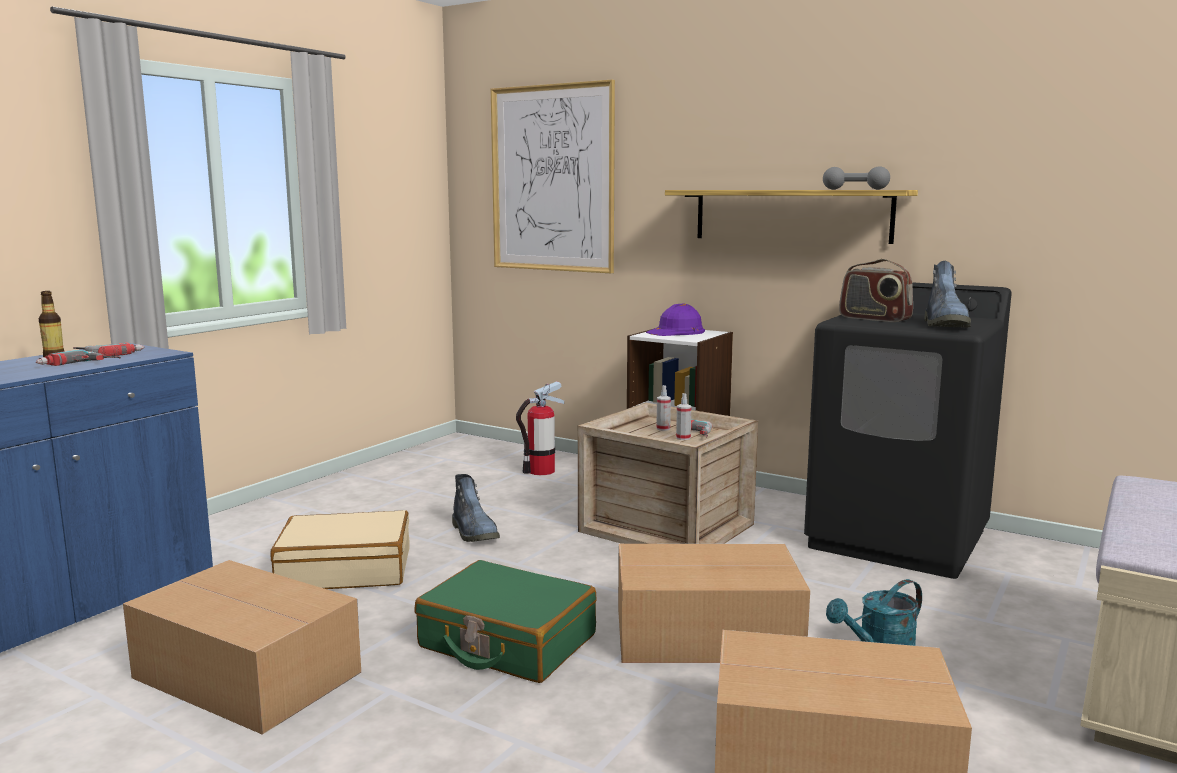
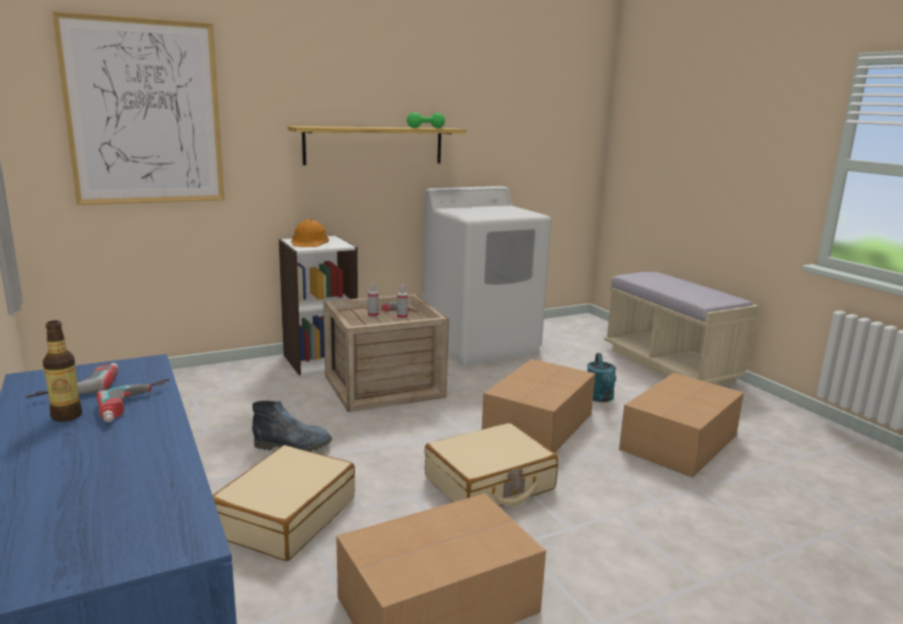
camera: 60 degrees left, 5 degrees up
green suitcase [414,560,597,683] -> beige suitcase [424,423,558,506]
fire extinguisher [516,381,564,475] -> none
purple hard hat [646,303,705,336] -> orange hard hat [291,219,329,247]
black washing machine [804,282,1012,579] -> white washing machine [422,186,551,366]
grey dumbbell [823,166,890,190] -> green dumbbell [407,112,445,128]
radio [839,259,913,322] -> none
boot [924,261,971,328] -> none

